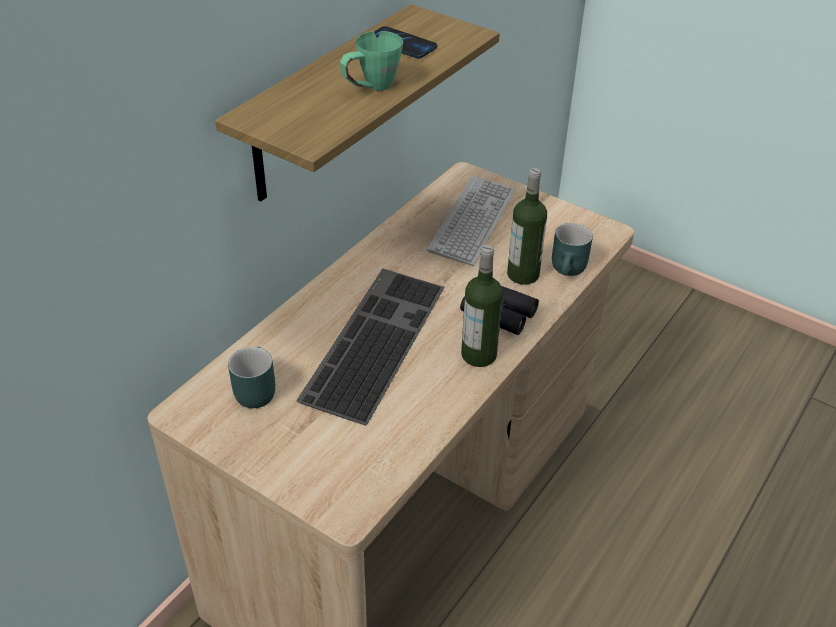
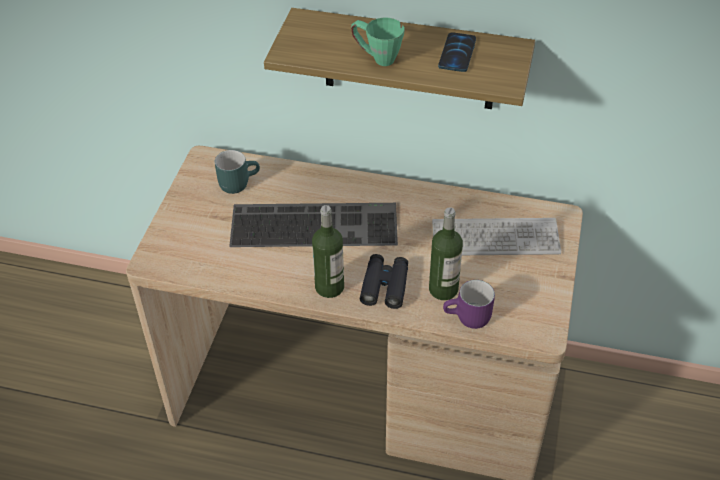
camera: 70 degrees right, 5 degrees up
turquoise mug [552,223,593,276] -> purple mug [443,280,495,329]

